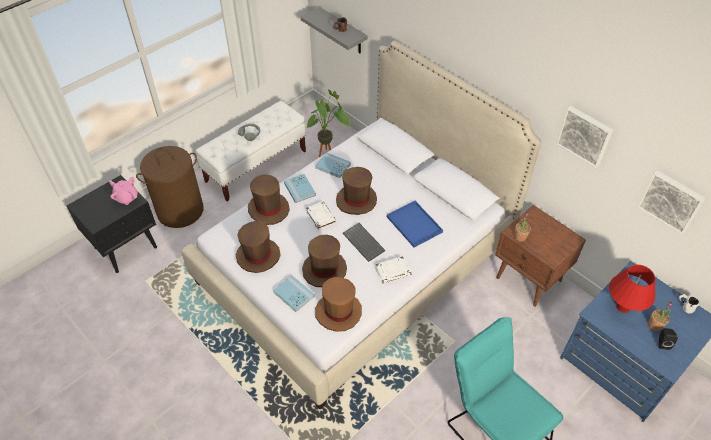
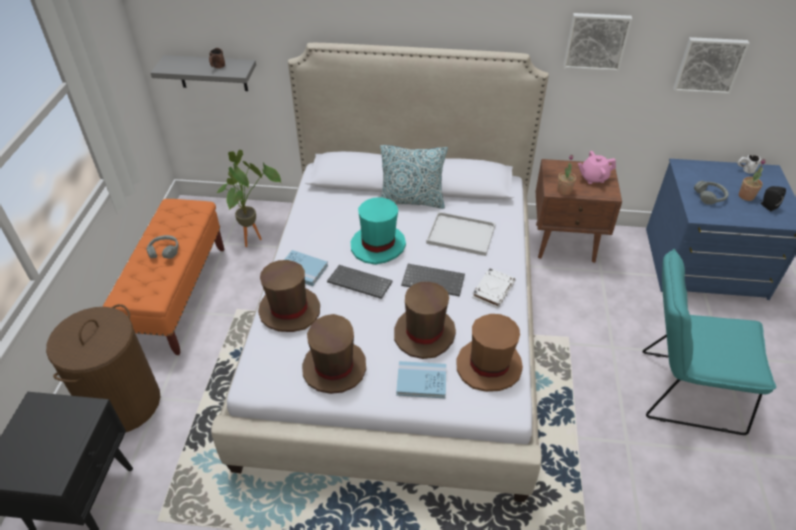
camera: 40 degrees left, 5 degrees down
pink teapot [109,177,138,205] -> pink teapot moved to [578,151,616,184]
white bench [195,101,306,201] -> orange bench [103,199,224,355]
white book [306,201,337,230] -> keyboard [327,265,393,299]
blue book [315,152,351,178] -> none
brown hat [336,167,377,215] -> turquoise hat [350,197,406,265]
blue tray [387,201,443,248] -> white tray [426,212,496,256]
red table lamp [609,264,655,313] -> grey headphones [694,181,729,205]
none -> pillow [380,145,448,209]

